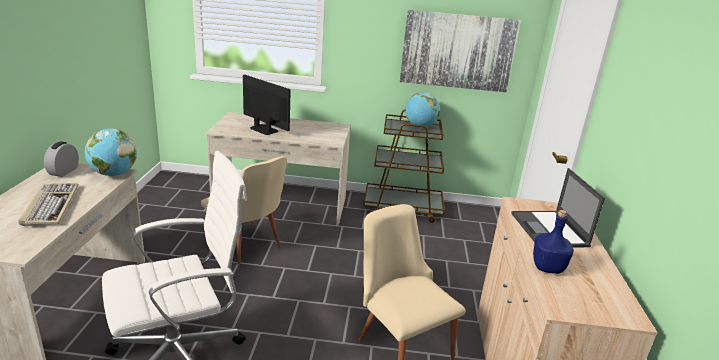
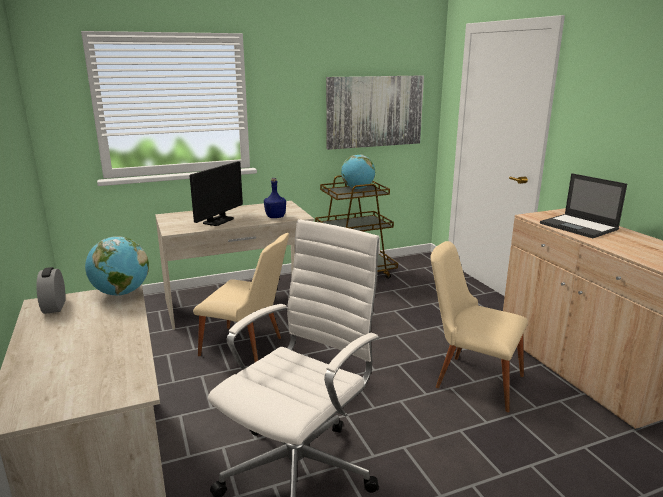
camera: 25 degrees left, 5 degrees down
keyboard [18,183,79,226] -> none
monitor [243,75,291,135] -> monitor turned 105 degrees clockwise [190,161,243,226]
blue bottle [533,210,574,274] -> blue bottle moved to [264,178,286,218]

